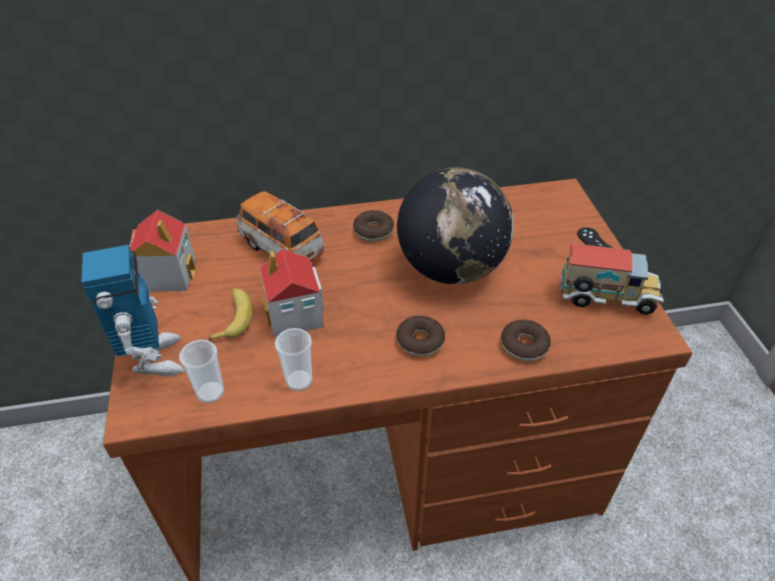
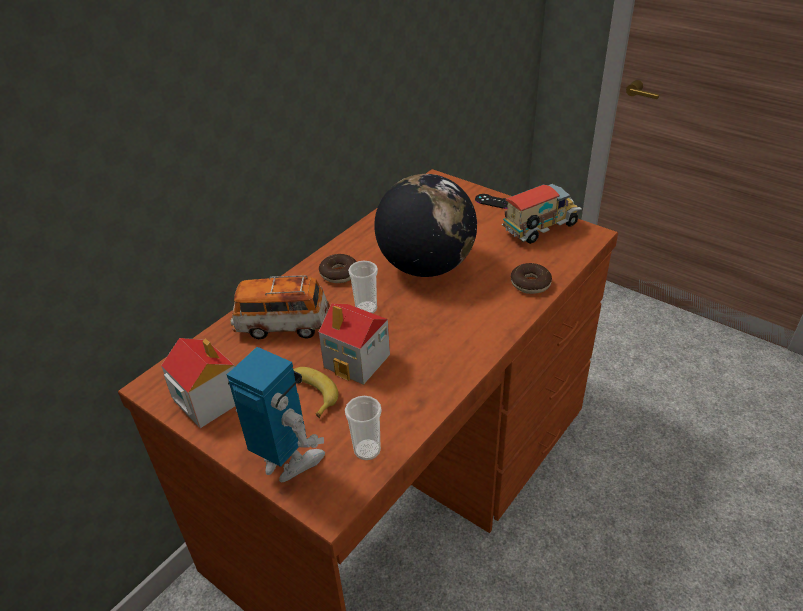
camera: 40 degrees left, 5 degrees down
cup [275,328,313,391] -> cup moved to [348,261,378,313]
donut [396,316,445,357] -> none

